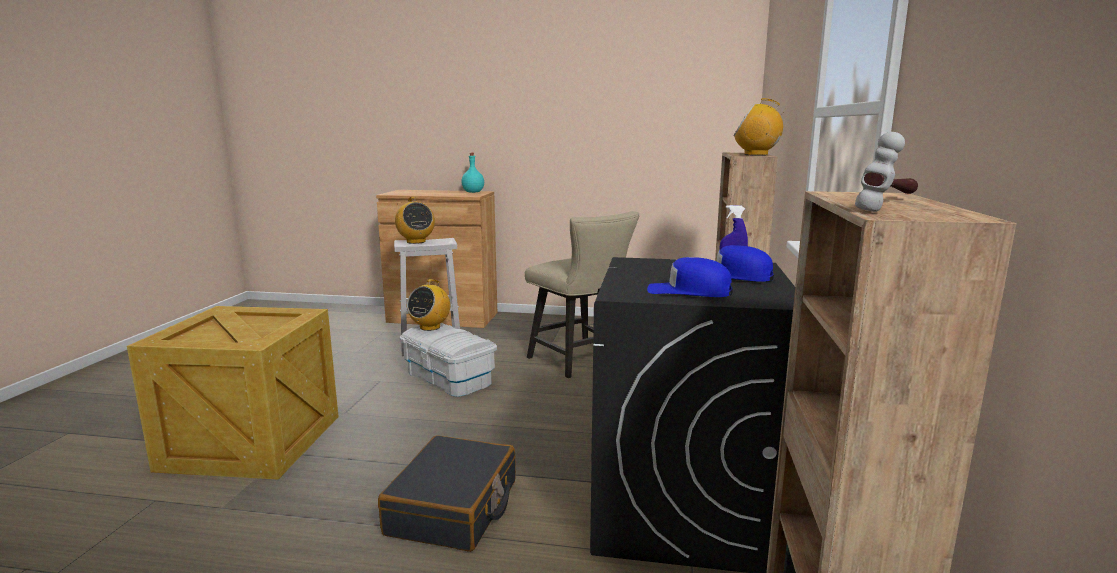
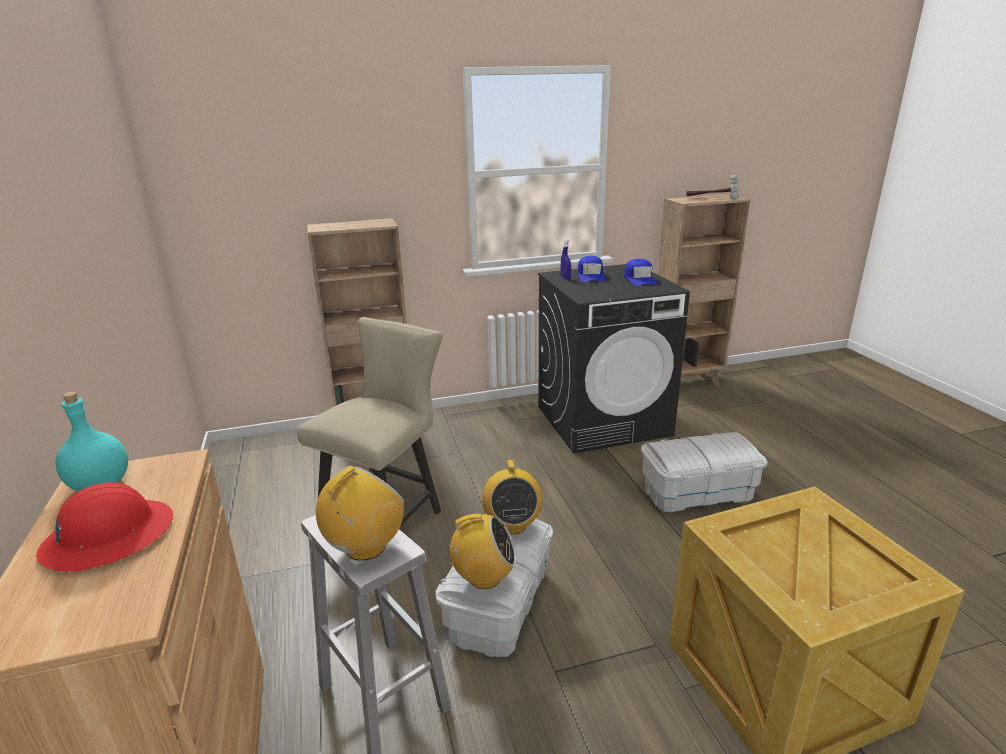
camera: 115 degrees left, 10 degrees up
black suitcase [378,435,516,552] -> white storage box [641,432,768,513]
radio [734,98,785,156] -> radio moved to [482,460,543,534]
none -> red hard hat [36,482,173,571]

